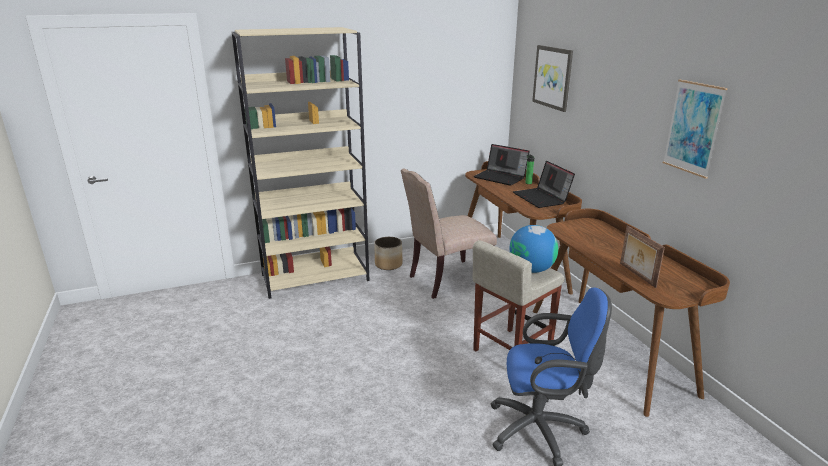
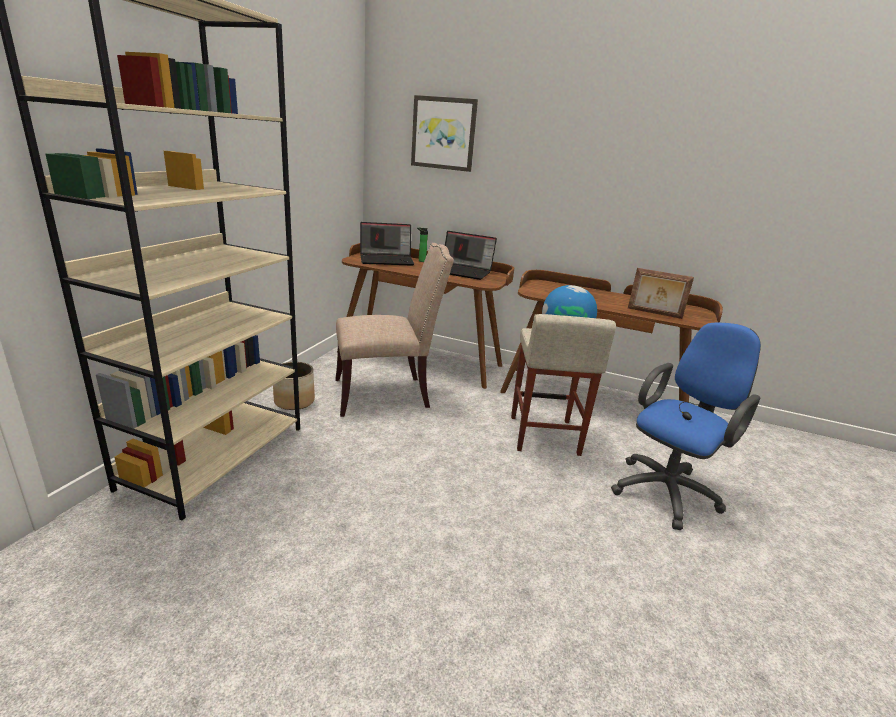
camera: 50 degrees left, 0 degrees up
beige chair [401,168,497,299] -> beige chair turned 120 degrees counterclockwise [335,243,454,417]
picture [663,80,728,179] -> none

